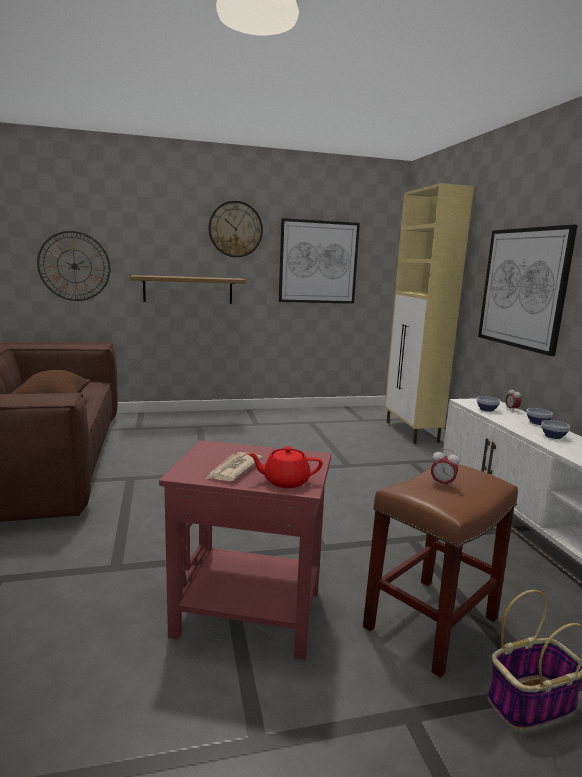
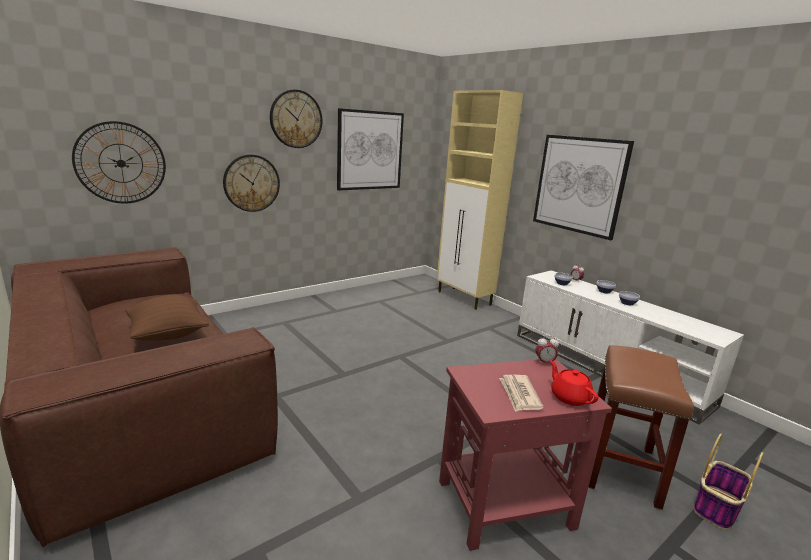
camera: 25 degrees left, 5 degrees up
shelf [130,275,246,304] -> wall clock [223,154,280,212]
red teapot [248,446,323,488] -> red teapot turned 90 degrees clockwise [550,361,599,406]
alarm clock [431,448,459,488] -> alarm clock moved to [535,336,559,364]

